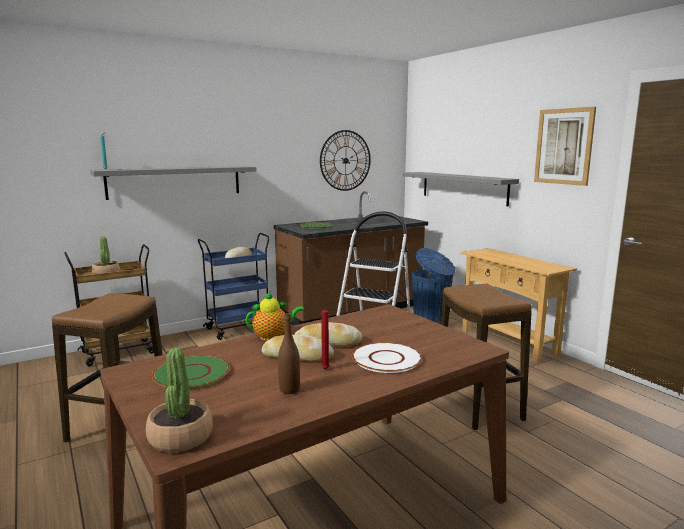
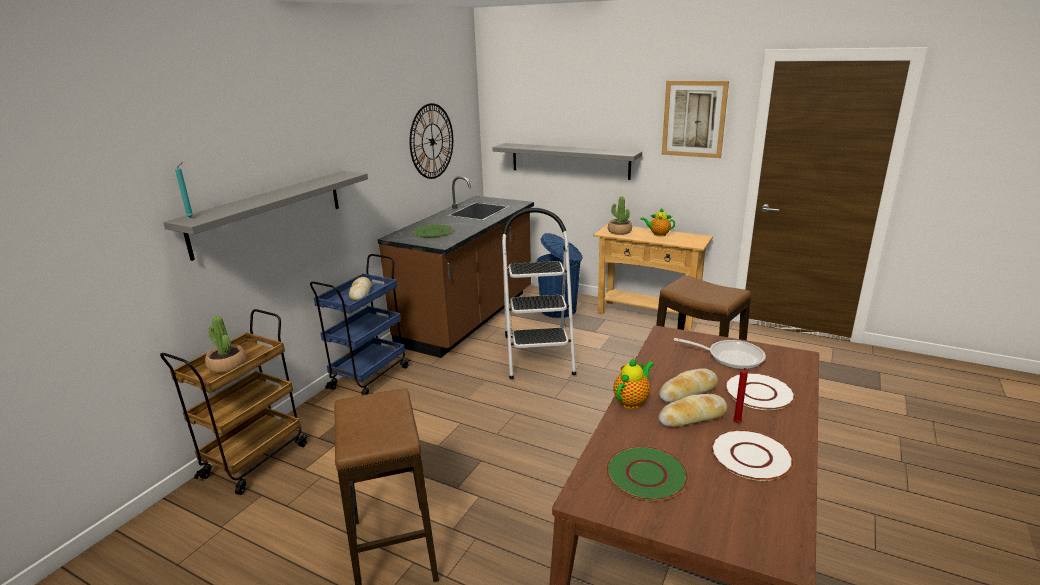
camera: 30 degrees left, 10 degrees up
potted plant [146,348,213,452] -> potted plant moved to [608,197,632,235]
brown bottle [278,313,300,394] -> white plate [711,430,794,481]
none -> teapot [640,208,675,237]
none -> frying pan [674,338,766,369]

